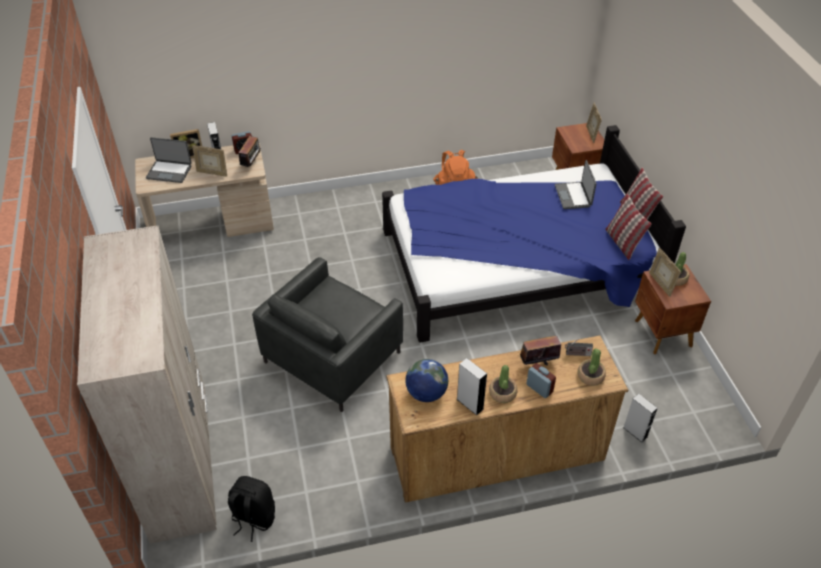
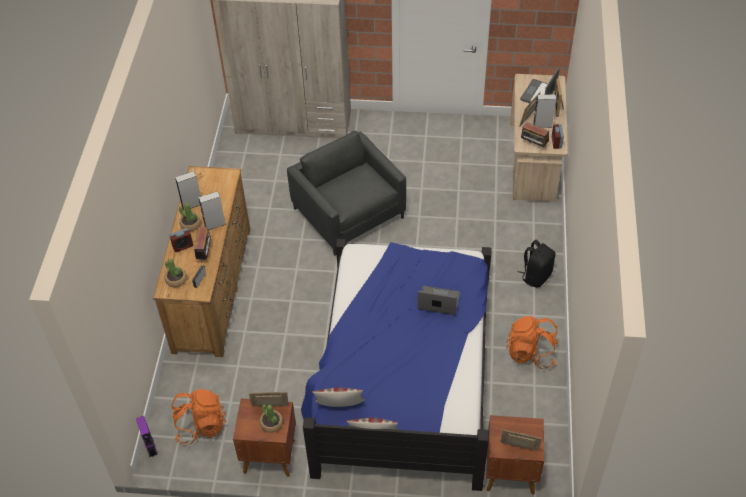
camera: 110 degrees right, 5 degrees up
black backpack [228,476,275,542] -> black backpack moved to [517,240,556,287]
globe [405,359,448,402] -> none
laptop [555,160,597,209] -> laptop moved to [417,286,460,315]
grey speaker [623,394,657,442] -> grey speaker moved to [199,191,226,230]
none -> purple speaker [136,416,158,458]
none -> orange backpack [172,389,226,445]

